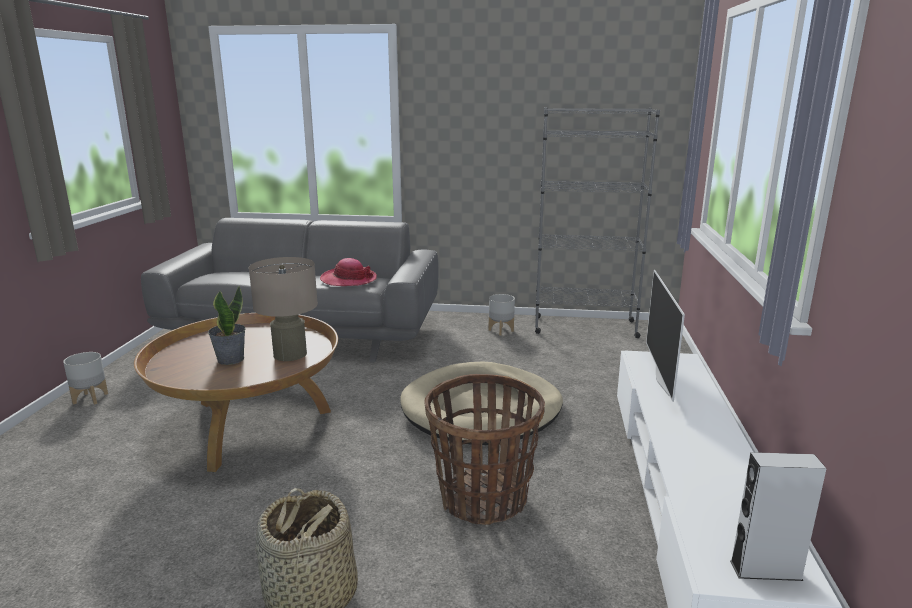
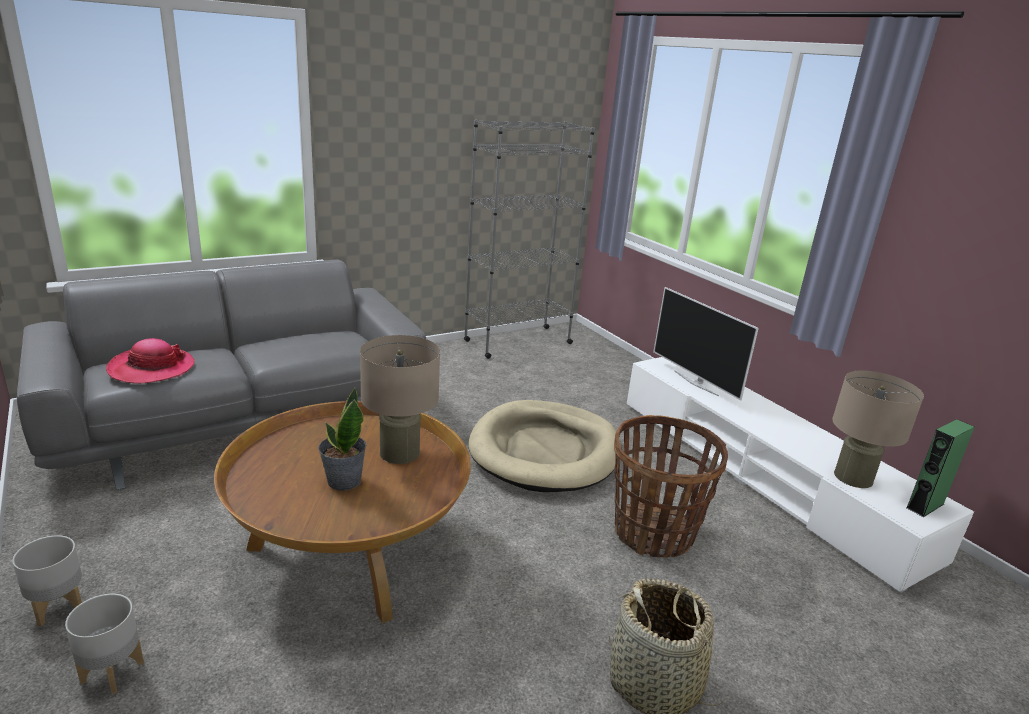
camera: 40 degrees left, 5 degrees up
hat [320,258,377,286] -> hat moved to [106,338,195,384]
grey planter [488,294,515,336] -> grey planter moved to [65,594,144,694]
grey speaker [730,452,827,581] -> green speaker [906,419,975,517]
none -> beige table lamp [832,370,924,488]

